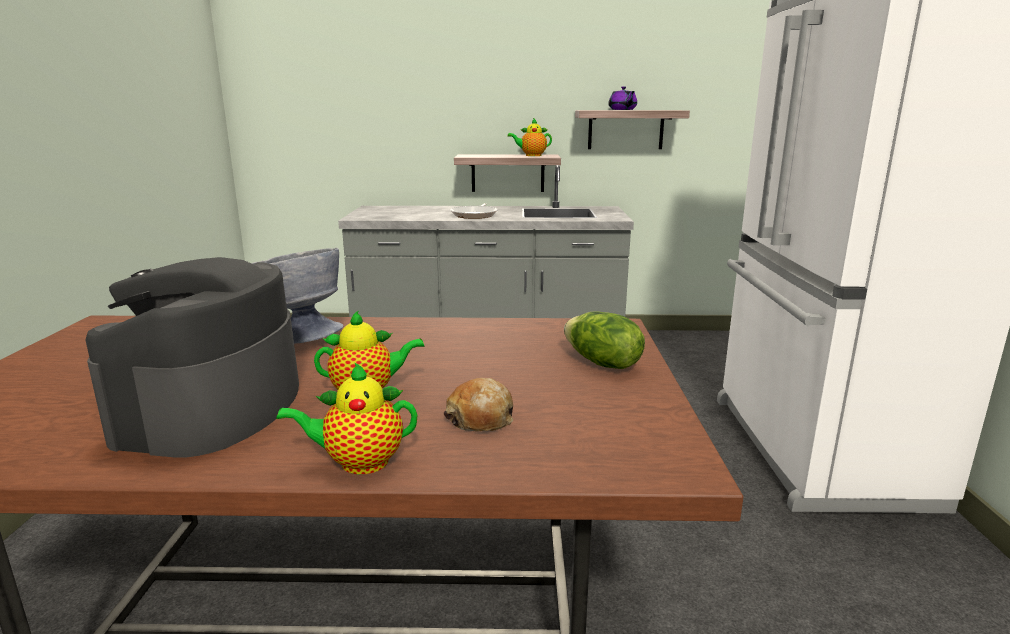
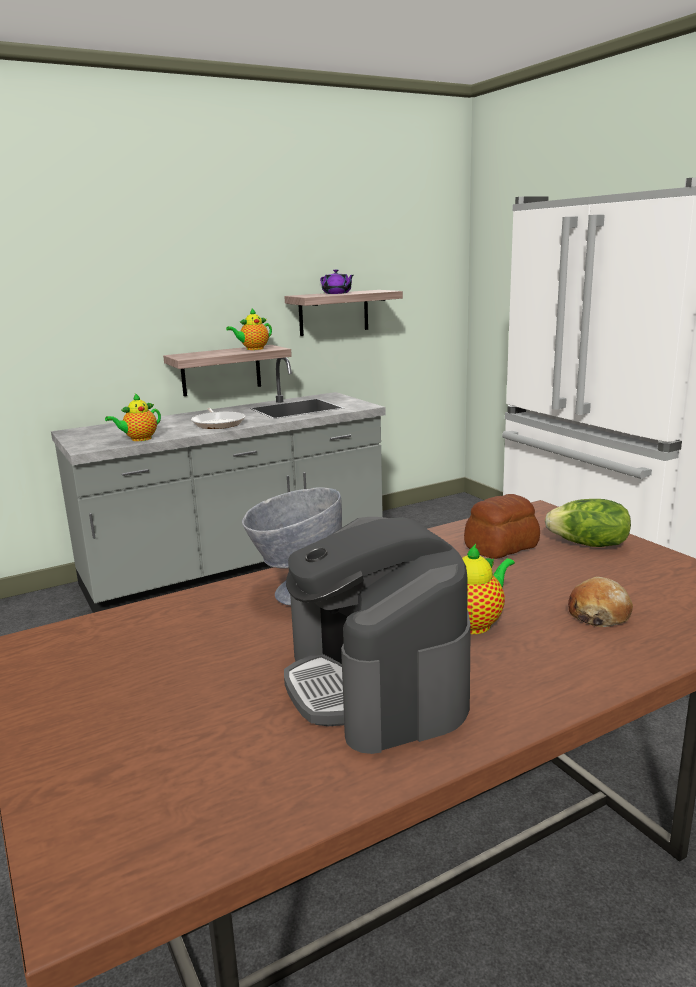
camera: 30 degrees left, 0 degrees up
teapot [276,362,417,474] -> teapot moved to [105,393,161,441]
none -> bread [464,494,540,559]

